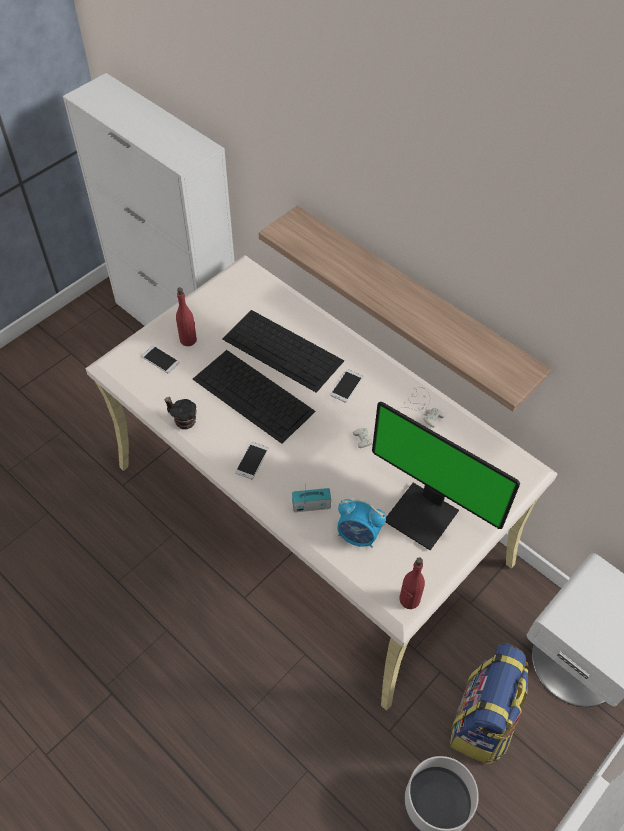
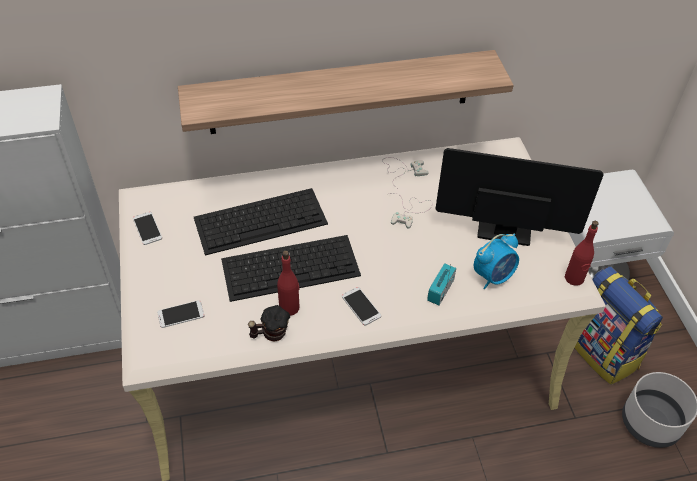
camera: 55 degrees left, 5 degrees down
red bottle [176,287,197,346] -> red bottle moved to [277,250,300,316]
phone [330,369,363,402] -> phone moved to [133,212,162,245]
monitor [372,402,521,550] -> monitor turned 150 degrees counterclockwise [435,148,603,246]

